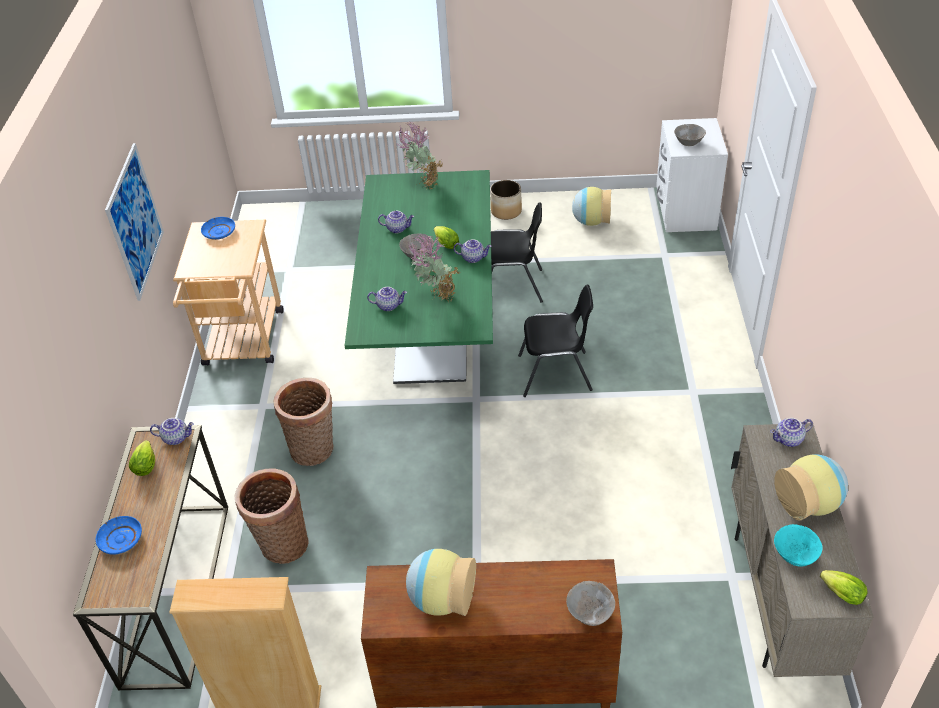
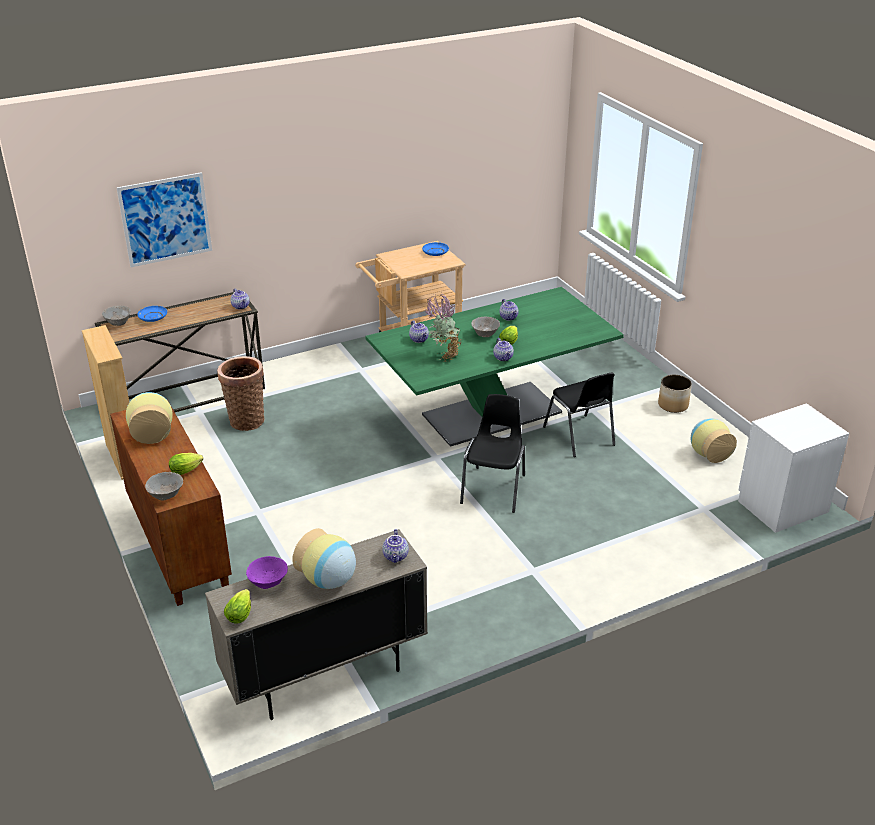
camera: 60 degrees right, 10 degrees down
picture [105,143,164,301] -> picture moved to [116,172,212,267]
lettuce [129,440,155,476] -> lettuce moved to [169,453,203,475]
basket [274,378,334,466] -> none
potted plant [398,121,443,190] -> none
black chair [518,285,593,397] -> black chair turned 135 degrees counterclockwise [460,394,525,513]
grey bowl [674,124,706,146] -> grey bowl moved to [102,306,131,326]
teapot [770,418,813,447] -> teapot turned 135 degrees counterclockwise [382,529,409,563]
turquoise bowl [774,524,823,567] -> purple bowl [246,556,288,589]

